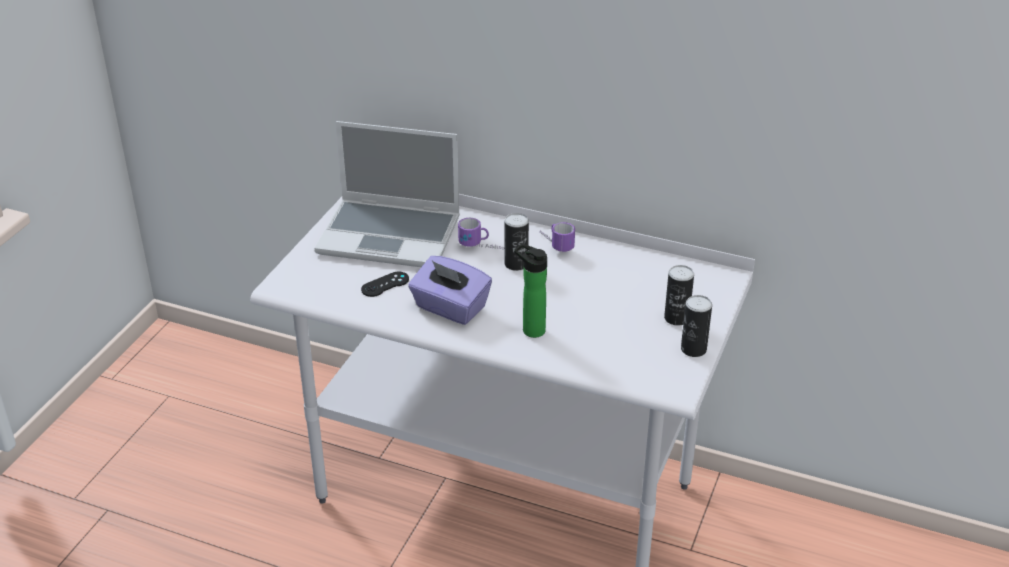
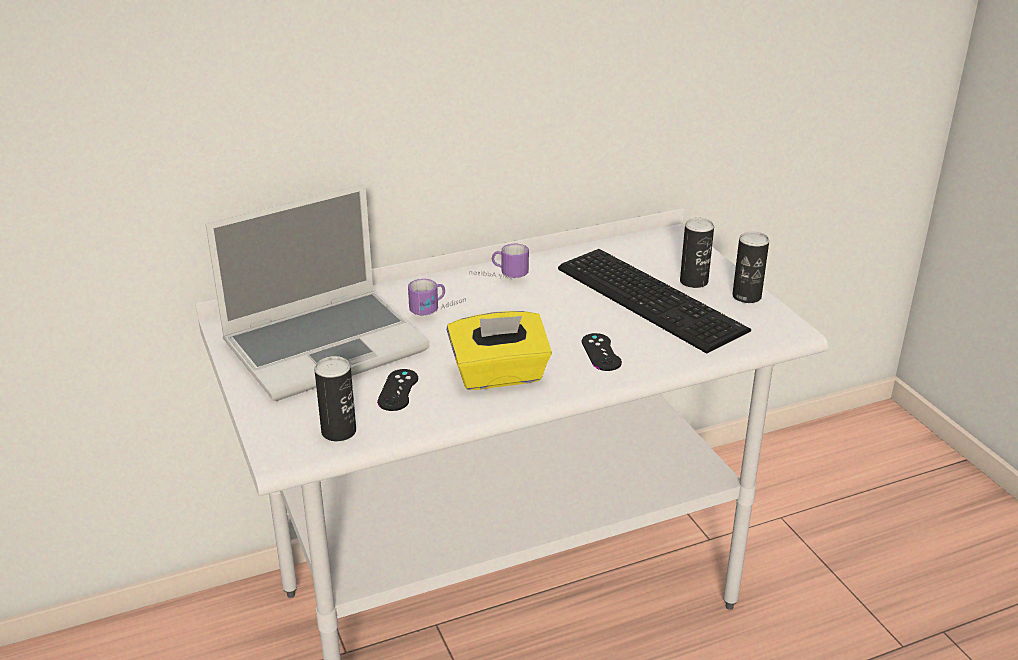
camera: 45 degrees left, 5 degrees down
purple tissue box [408,256,492,325] -> yellow tissue box [447,311,552,390]
can [505,213,529,271] -> can moved to [314,356,356,441]
bottle [514,243,547,338] -> black game controller [582,333,622,371]
none -> keyboard [558,249,751,354]

